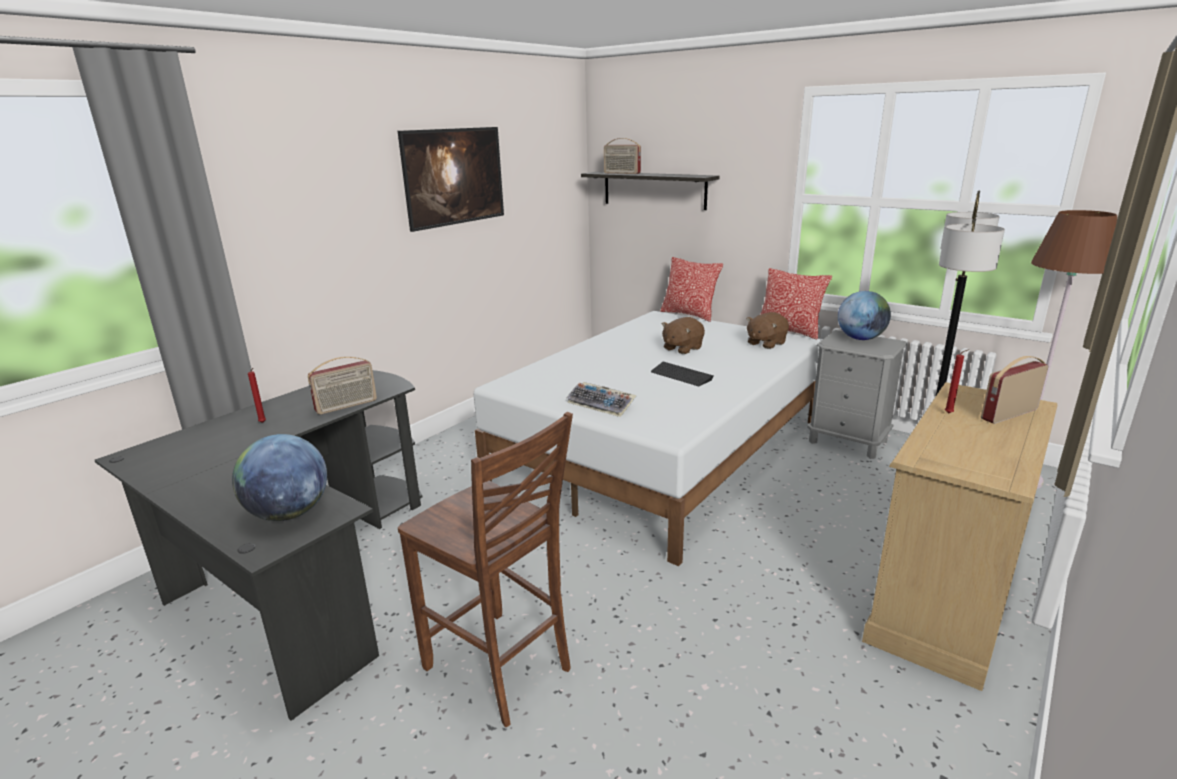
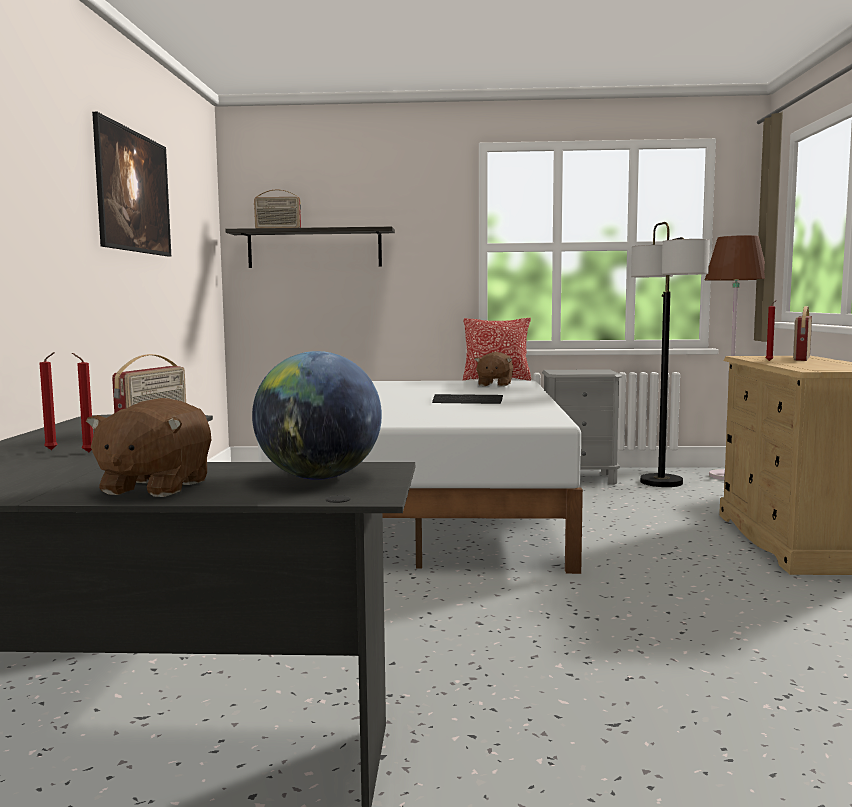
camera: 35 degrees left, 15 degrees down
brown chair [398,412,573,727] -> none
keyboard [566,382,637,417] -> none
pillow [660,257,723,322] -> none
brown plush toy [662,317,705,354] -> brown plush toy moved to [86,398,211,497]
globe [838,291,891,340] -> none
none -> red candle [72,353,93,452]

